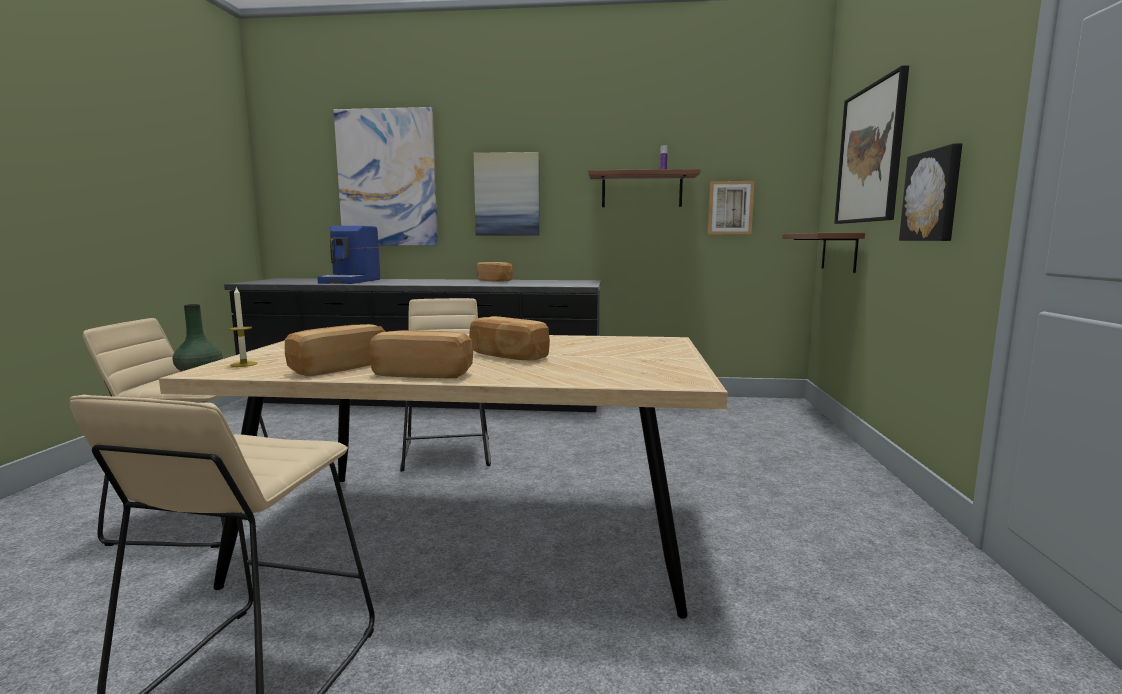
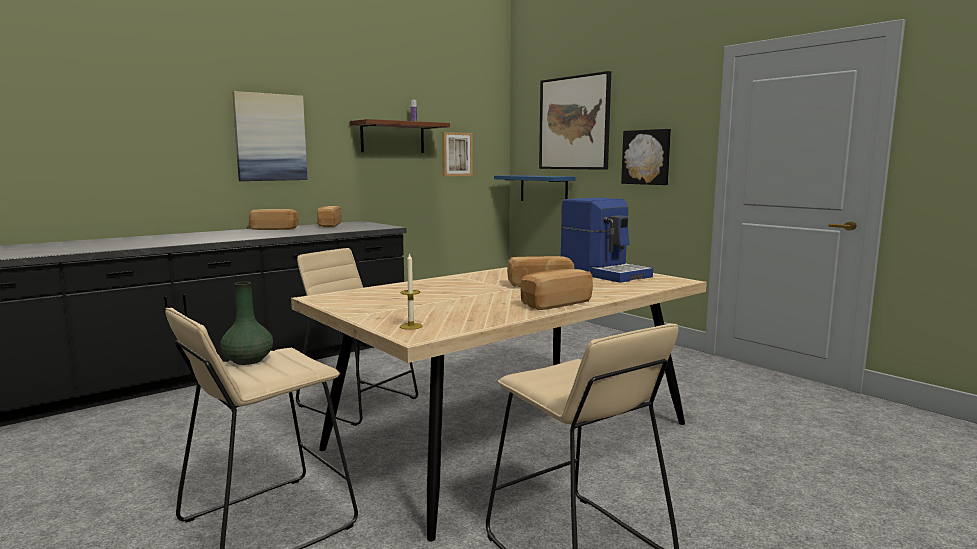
camera: 45 degrees left, 0 degrees up
bread [285,324,385,376] -> bread moved to [317,206,341,227]
coffee machine [317,226,380,284] -> coffee machine moved to [561,197,653,283]
picture [334,107,438,246] -> none
brown shelf [782,233,865,273] -> blue shelf [494,175,576,201]

